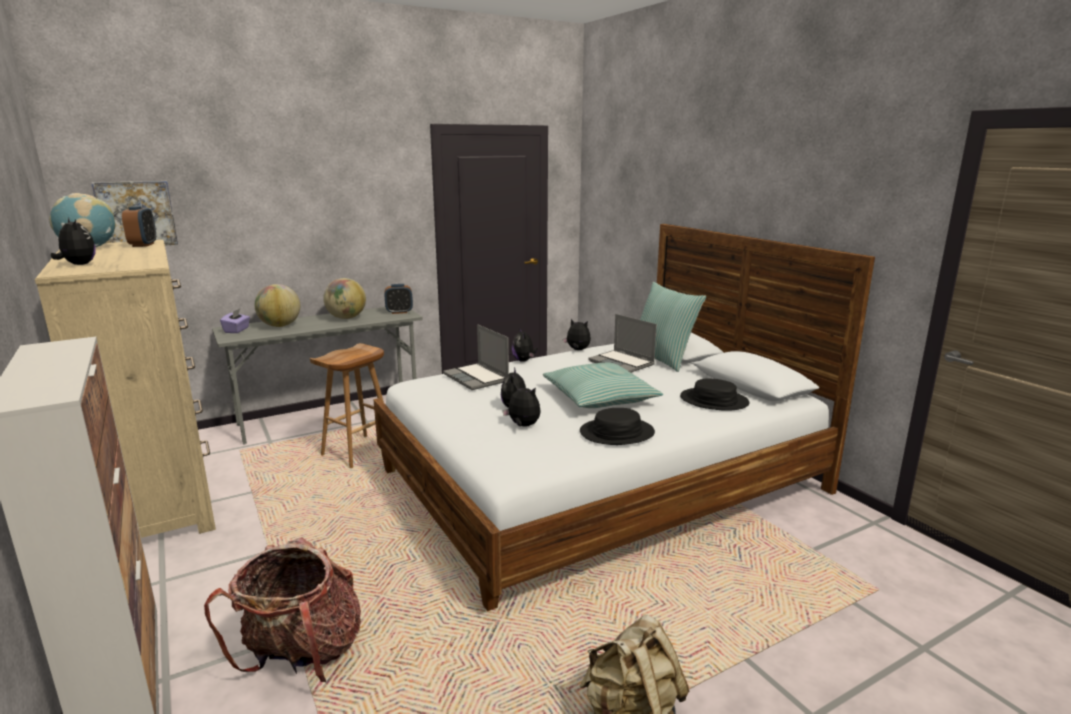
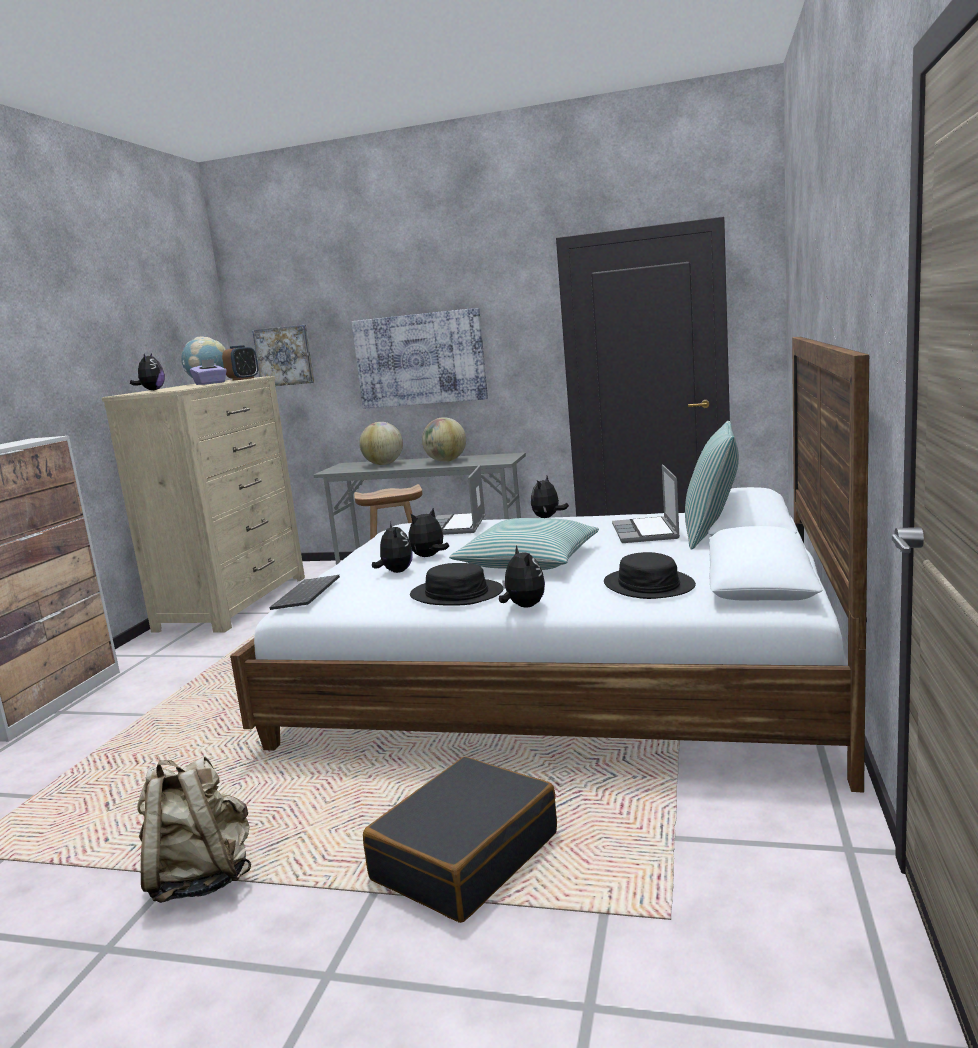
camera: 45 degrees right, 5 degrees down
backpack [204,537,361,683] -> none
purple tissue box [220,309,250,333] -> purple tissue box moved to [190,359,227,385]
alarm clock [384,284,413,314] -> none
plush toy [563,319,591,350] -> plush toy moved to [499,545,545,607]
none -> keyboard [269,575,340,610]
none -> picture [352,308,488,409]
none -> black suitcase [363,756,557,923]

